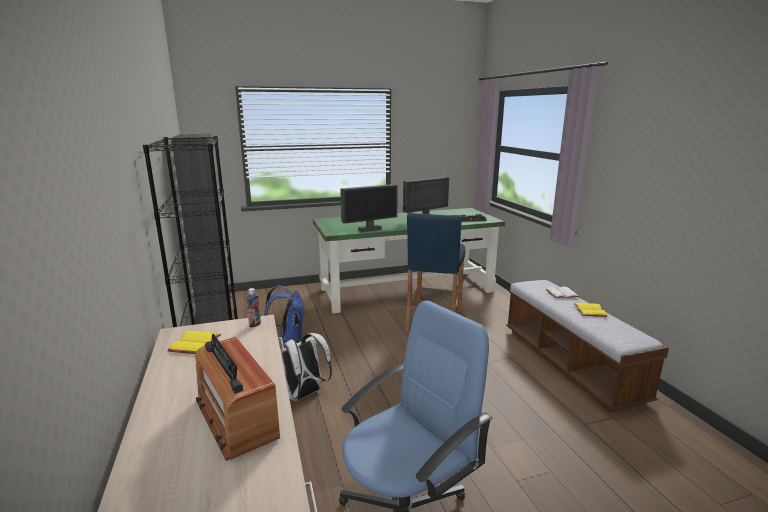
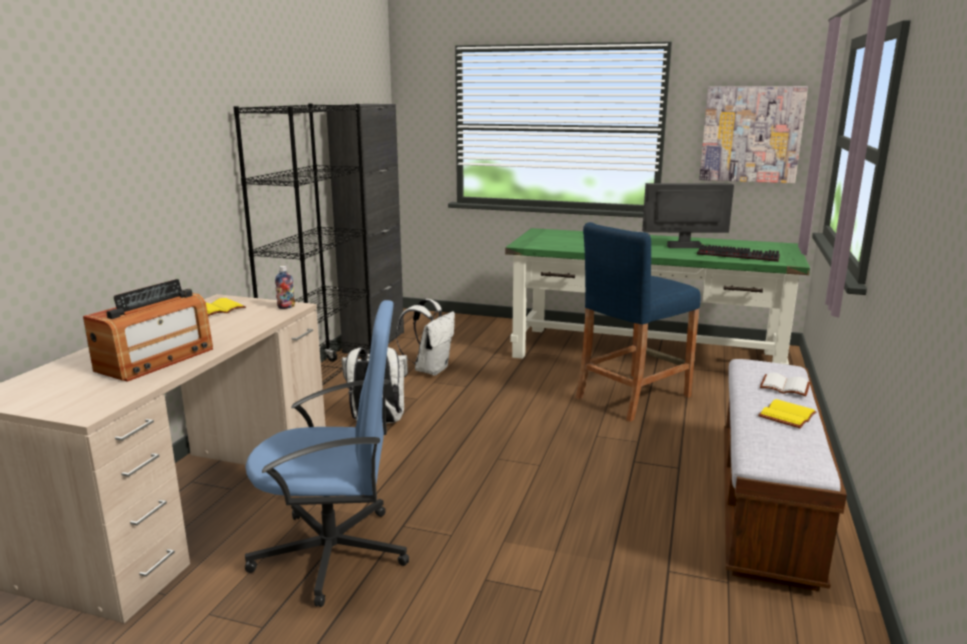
camera: 35 degrees right, 0 degrees up
radio [195,334,280,461] -> radio turned 150 degrees counterclockwise [83,279,213,382]
blue backpack [264,285,305,343] -> white backpack [396,299,455,376]
monitor [340,184,398,232] -> none
none -> picture [699,86,808,183]

